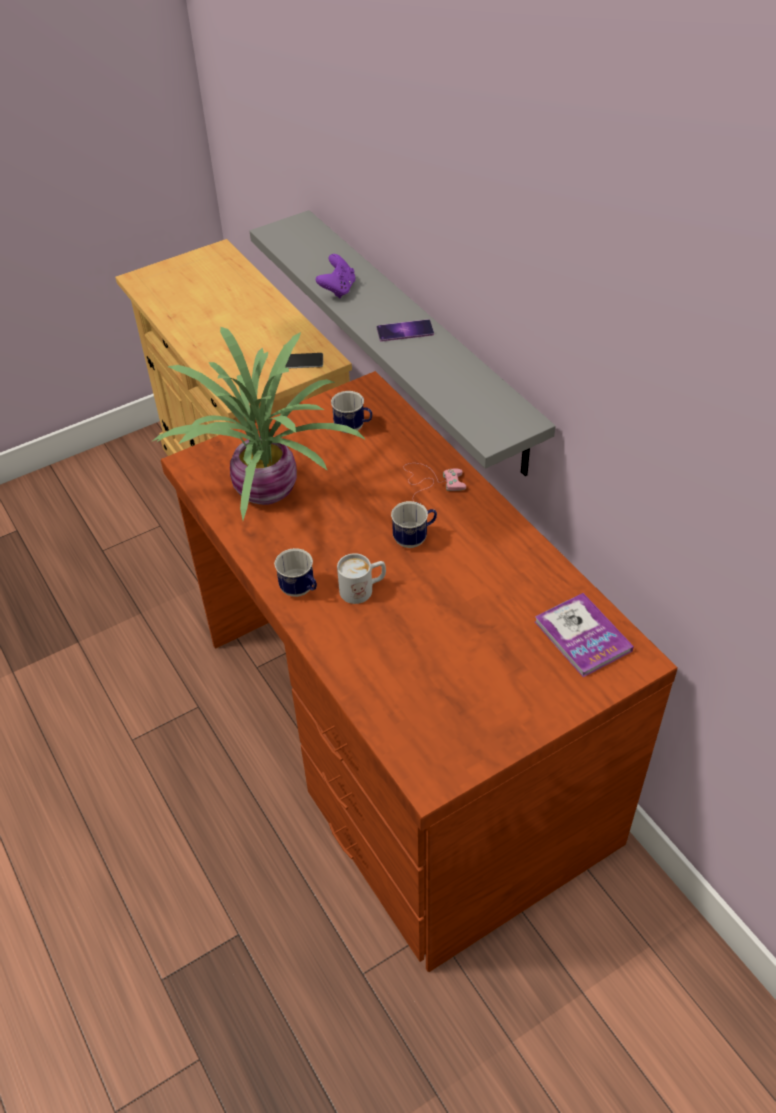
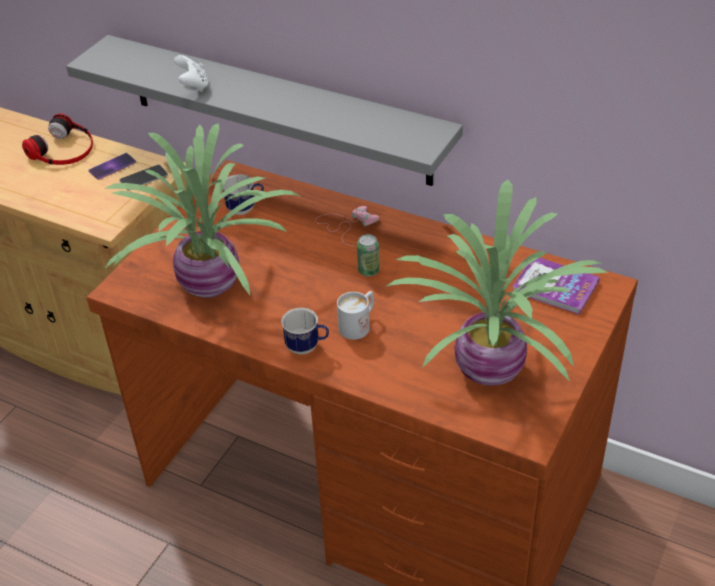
camera: 30 degrees left, 5 degrees down
purple game controller [316,254,355,298] -> white game controller [174,55,208,92]
phone [377,319,434,342] -> phone moved to [88,153,136,180]
mug [391,501,437,548] -> can [357,234,380,276]
none -> headphones [22,114,93,165]
none -> potted plant [385,179,609,386]

